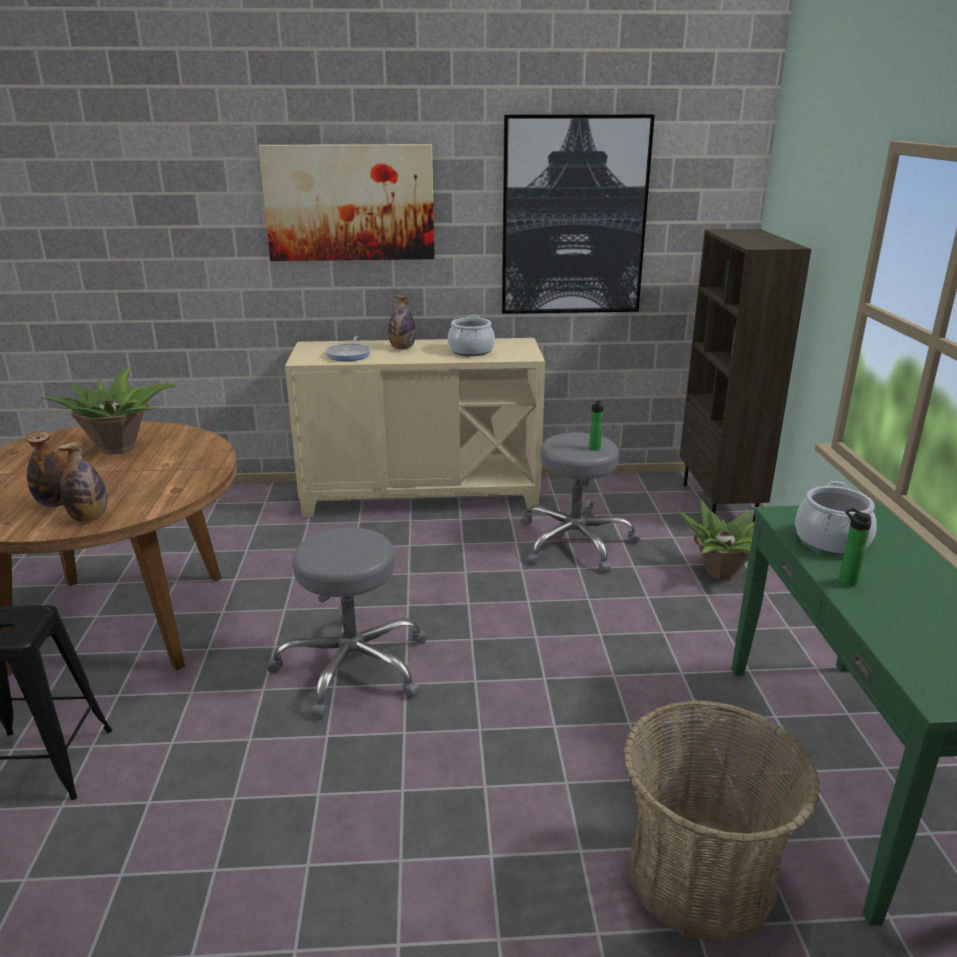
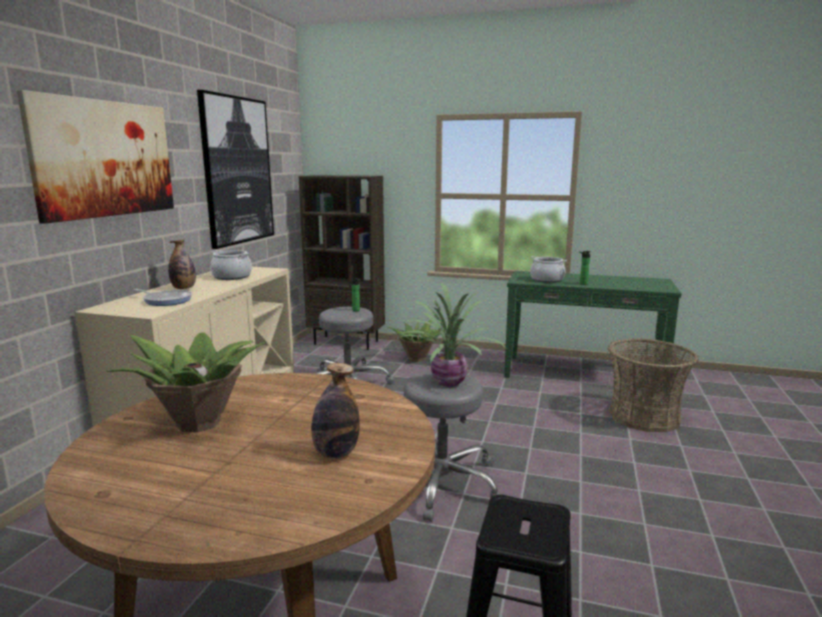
camera: 70 degrees left, 10 degrees down
bottle [58,441,107,522] -> none
none -> potted plant [397,283,506,387]

